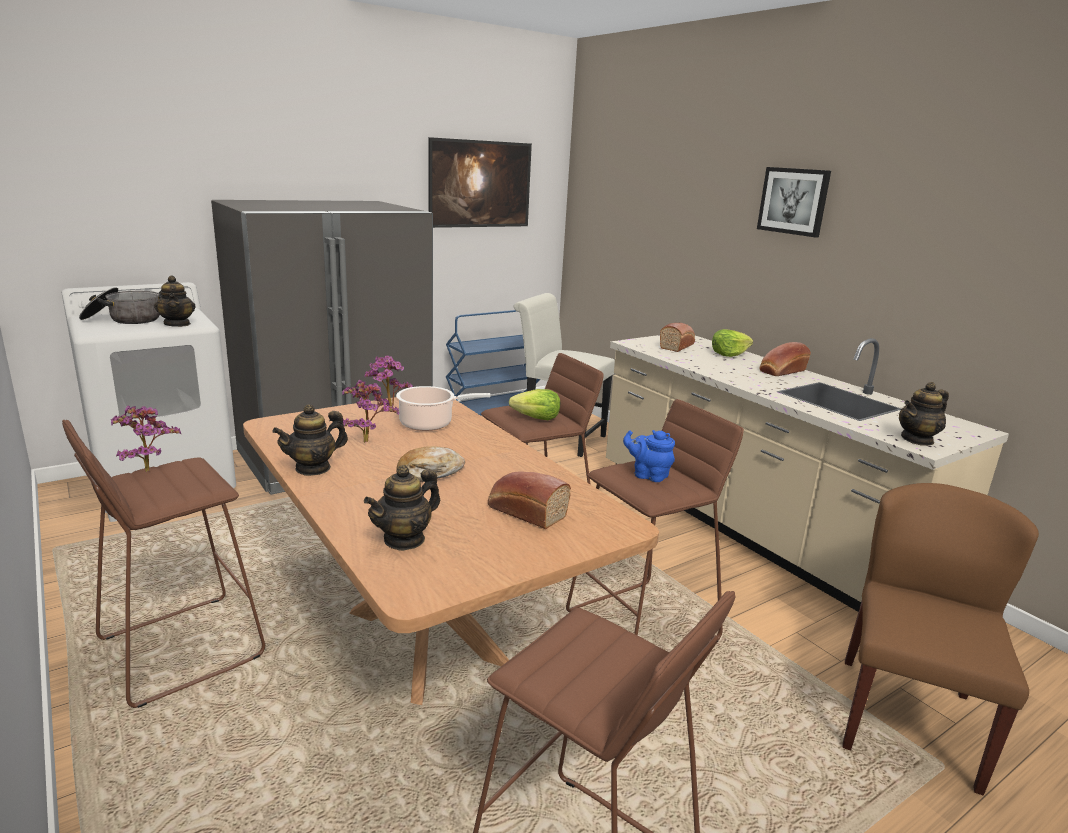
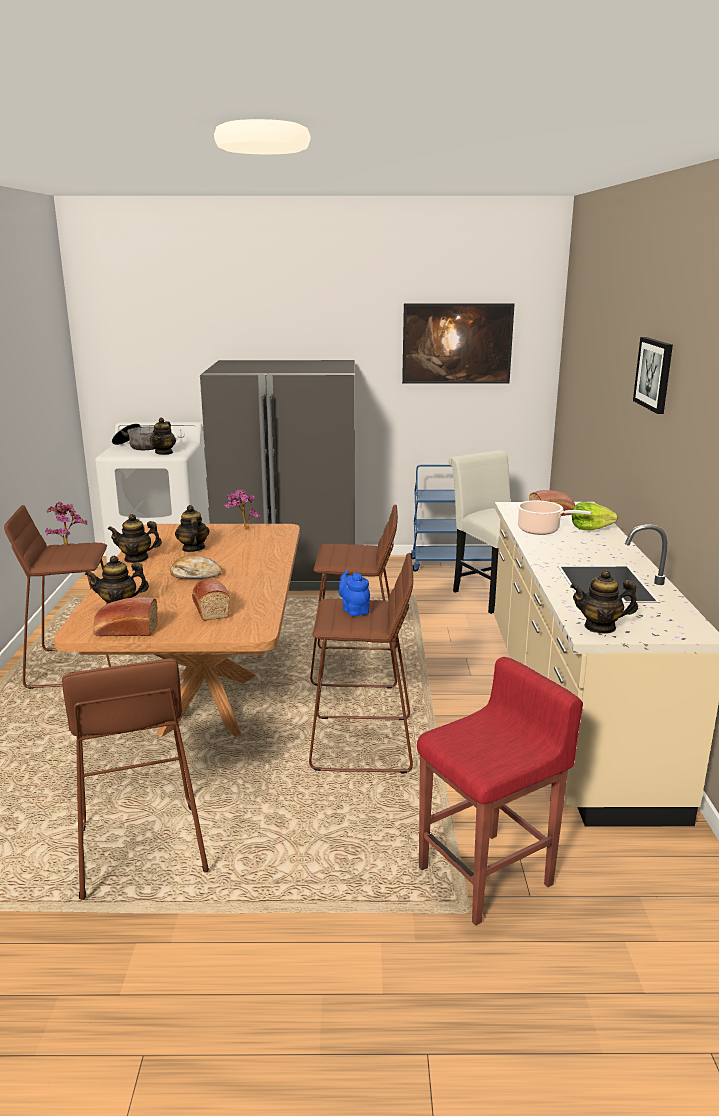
camera: 35 degrees right, 0 degrees up
potted plant [342,380,399,443] -> teapot [175,505,210,552]
cooking pot [396,386,491,431] -> cooking pot moved to [517,500,592,535]
lettuce [509,389,560,420] -> none
bread [760,342,811,376] -> bread moved to [93,597,157,636]
brown chair [843,483,1039,795] -> red stool [417,657,583,926]

